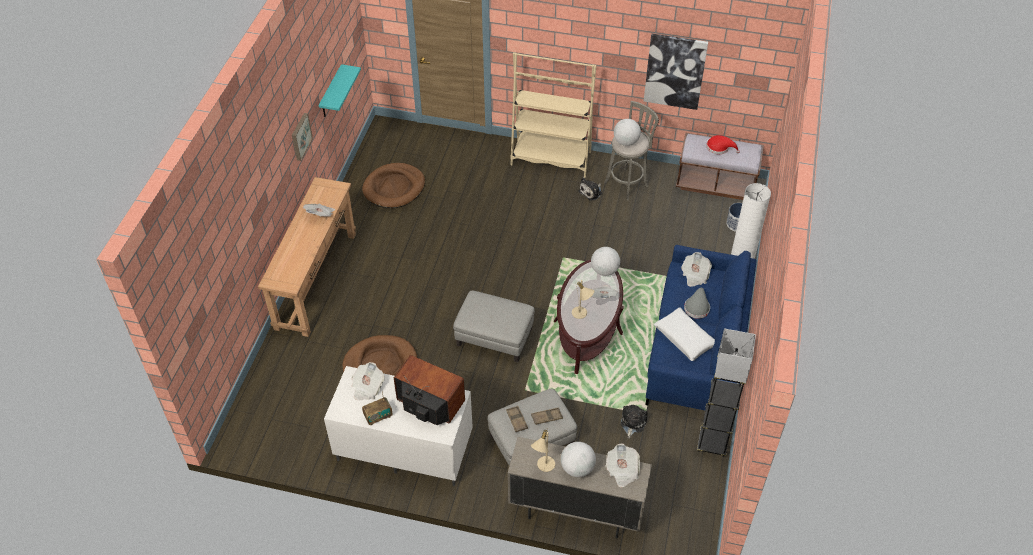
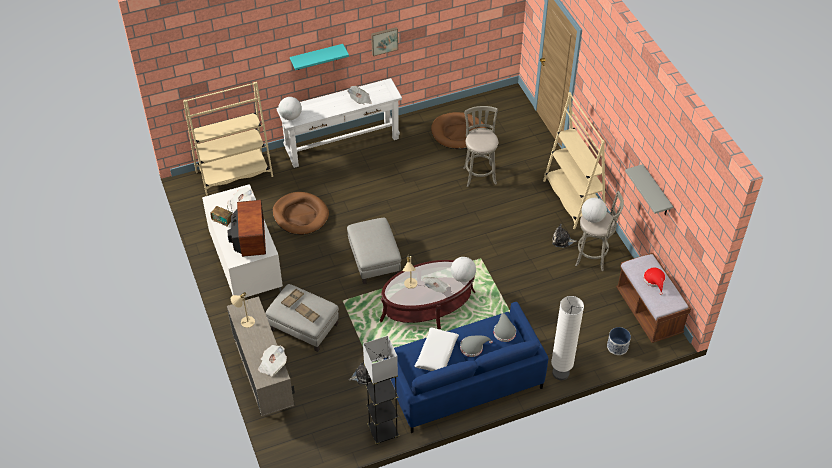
camera: 55 degrees right, 0 degrees up
brown console table [258,177,356,337] -> white console table [276,78,402,168]
turquoise shelf [319,64,361,117] -> turquoise shelf moved to [290,44,349,70]
globe [561,442,596,477] -> globe moved to [278,97,302,120]
picture [644,34,708,110] -> grey shelf [625,164,673,215]
newspaper [681,252,712,287] -> grey hat [494,313,516,342]
none -> beige bookcase [183,82,273,195]
none -> grey stool [463,106,498,187]

